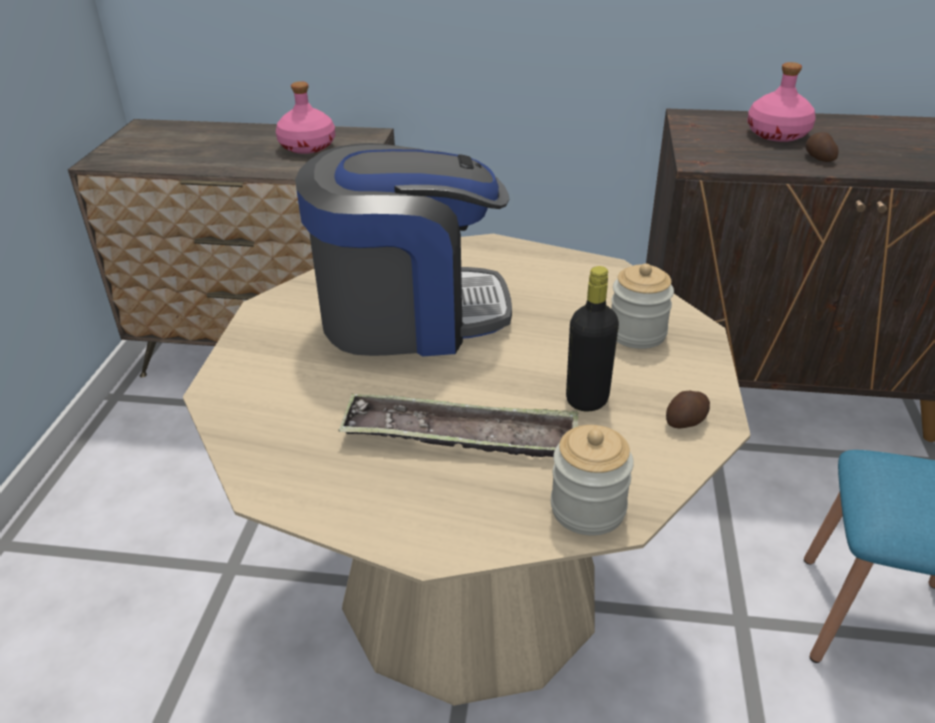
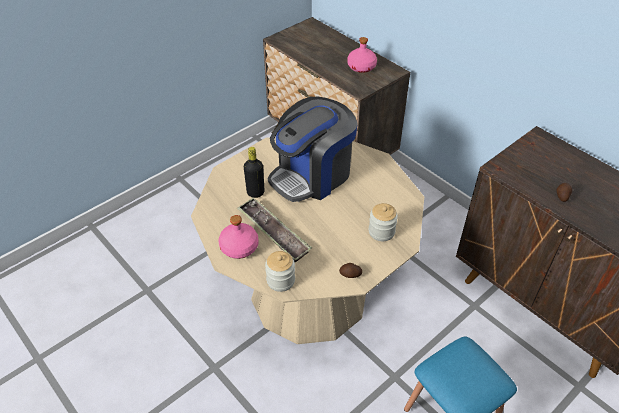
camera: 40 degrees right, 10 degrees up
coffee machine [295,143,512,356] -> coffee machine turned 105 degrees clockwise [268,97,358,202]
black bottle [566,266,619,411] -> black bottle moved to [244,147,264,198]
pink bottle [747,62,816,142] -> pink bottle moved to [219,215,259,259]

